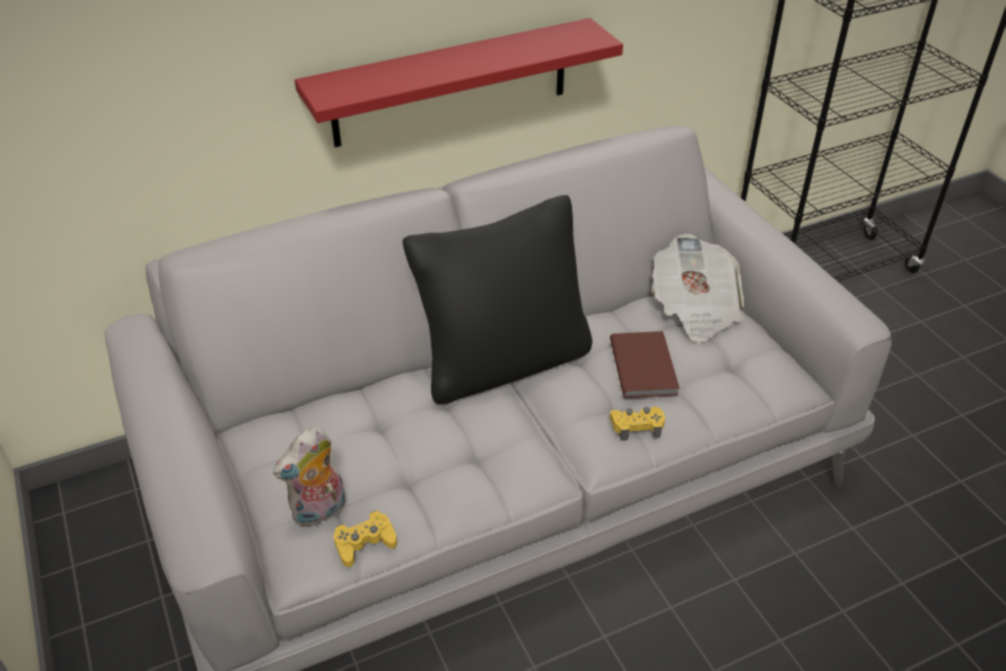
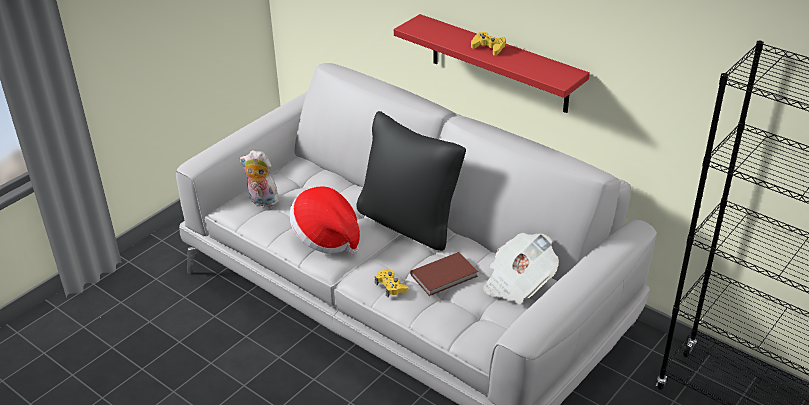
camera: 65 degrees right, 5 degrees down
yellow game controller [334,510,397,567] -> yellow game controller moved to [471,32,506,56]
none -> hat [289,186,360,255]

